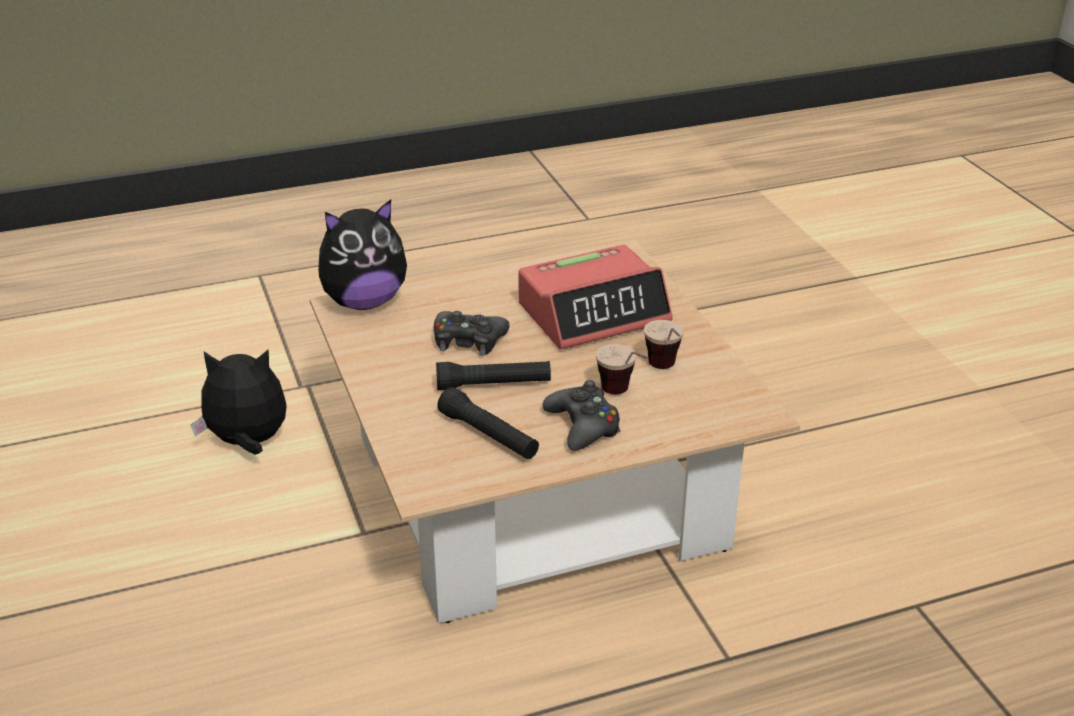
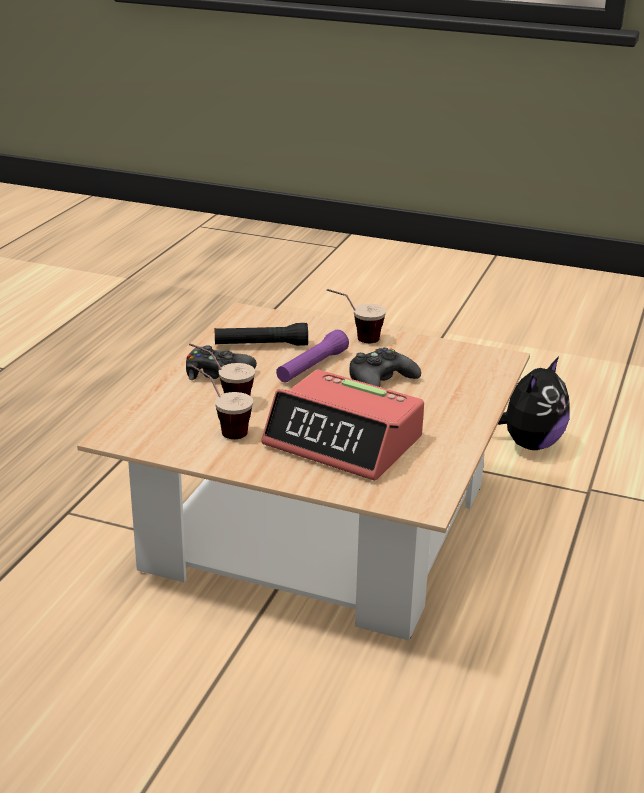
camera: 130 degrees right, 5 degrees down
plush toy [318,199,407,310] -> none
black flashlight [436,361,551,390] -> purple flashlight [276,330,349,383]
alarm clock [518,245,673,349] -> alarm clock turned 75 degrees counterclockwise [261,369,424,481]
none -> cup [327,289,386,343]

